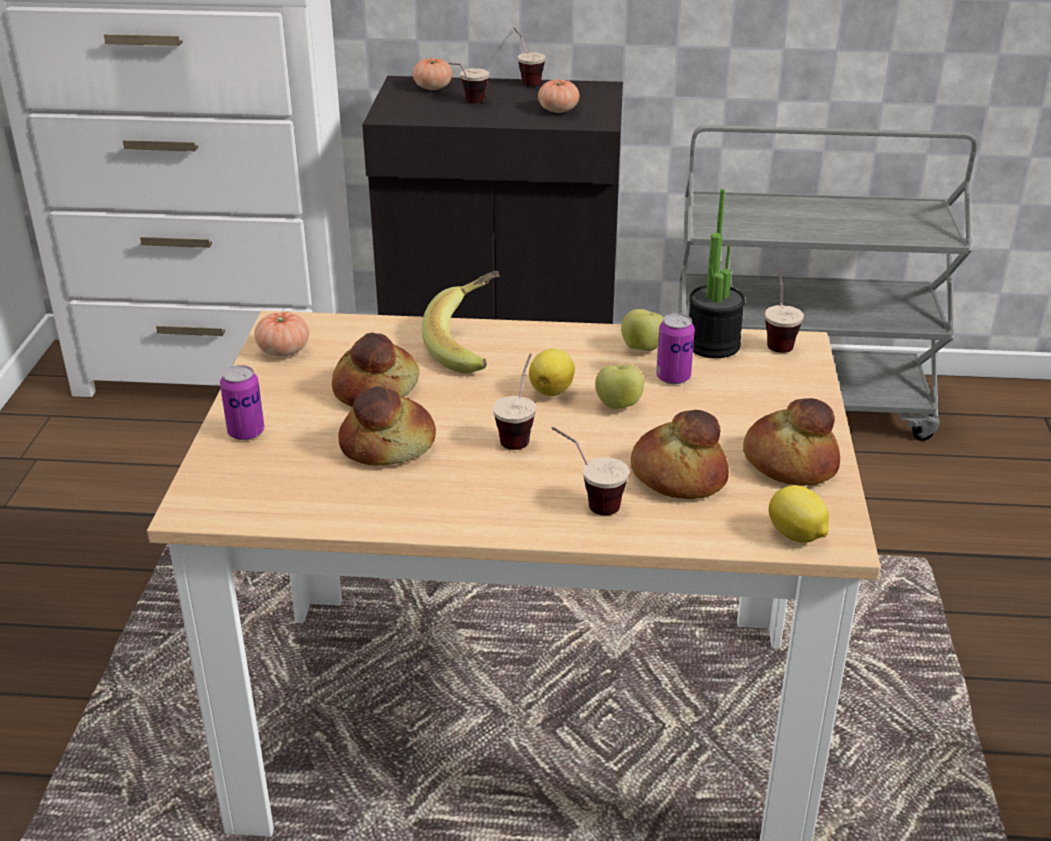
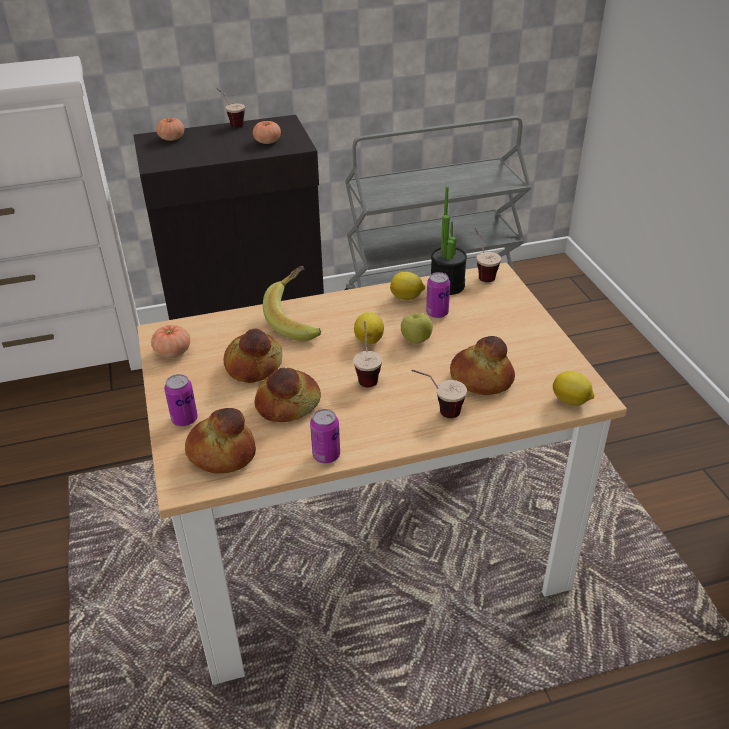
camera: 20 degrees left, 5 degrees up
cup [448,63,489,103] -> none
apple [621,309,664,351] -> lemon [390,272,425,300]
bread [743,398,840,486] -> bread moved to [185,408,256,473]
none -> can [310,409,340,463]

